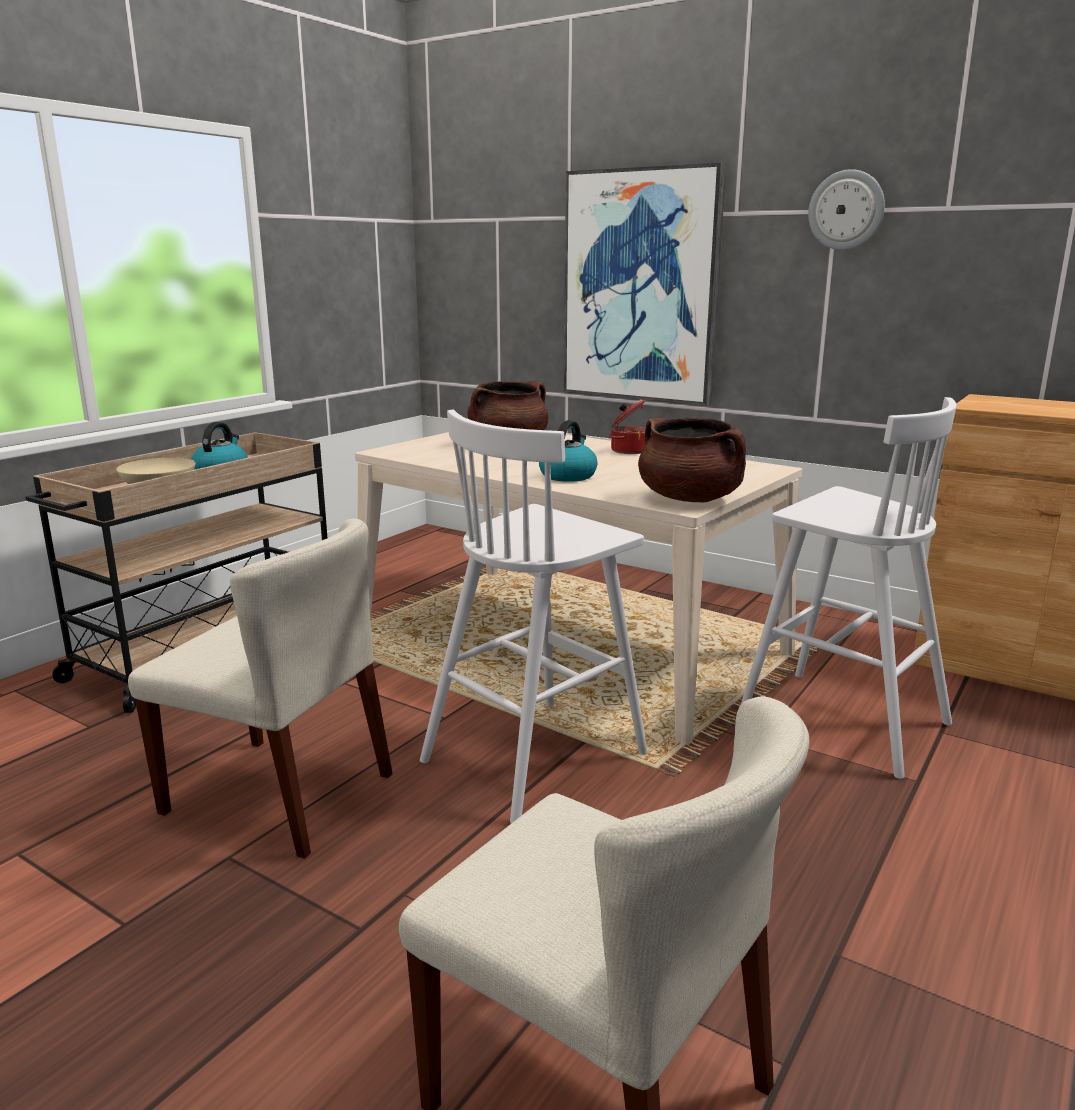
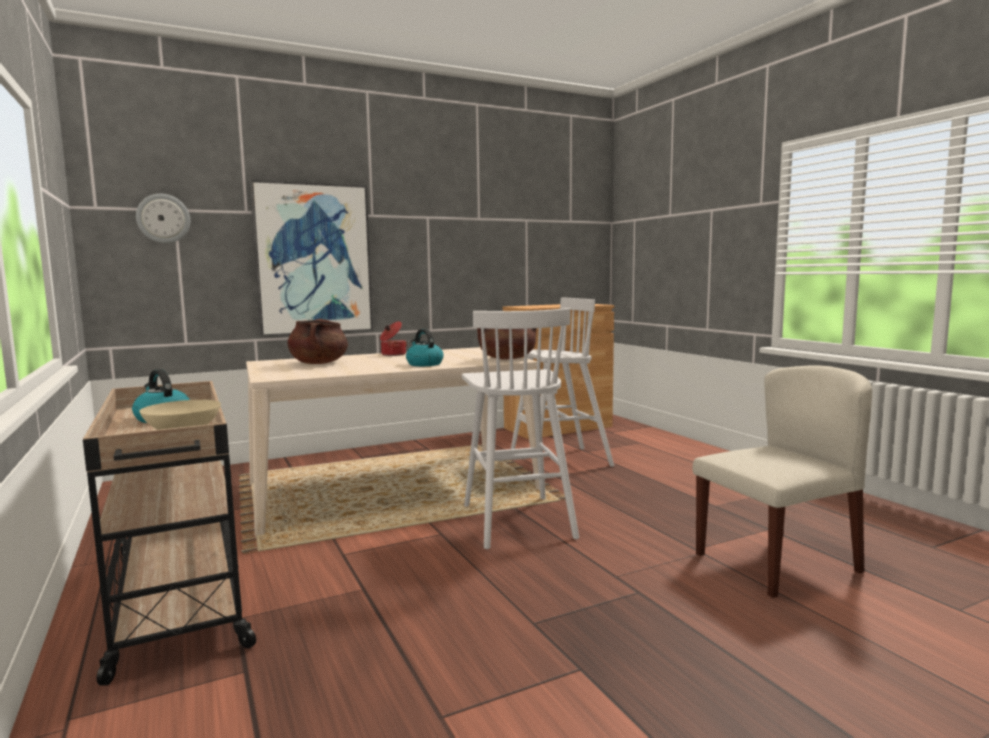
camera: 60 degrees left, 10 degrees down
beige chair [128,518,393,859] -> none
wall clock [808,169,885,250] -> wall clock moved to [136,194,190,243]

